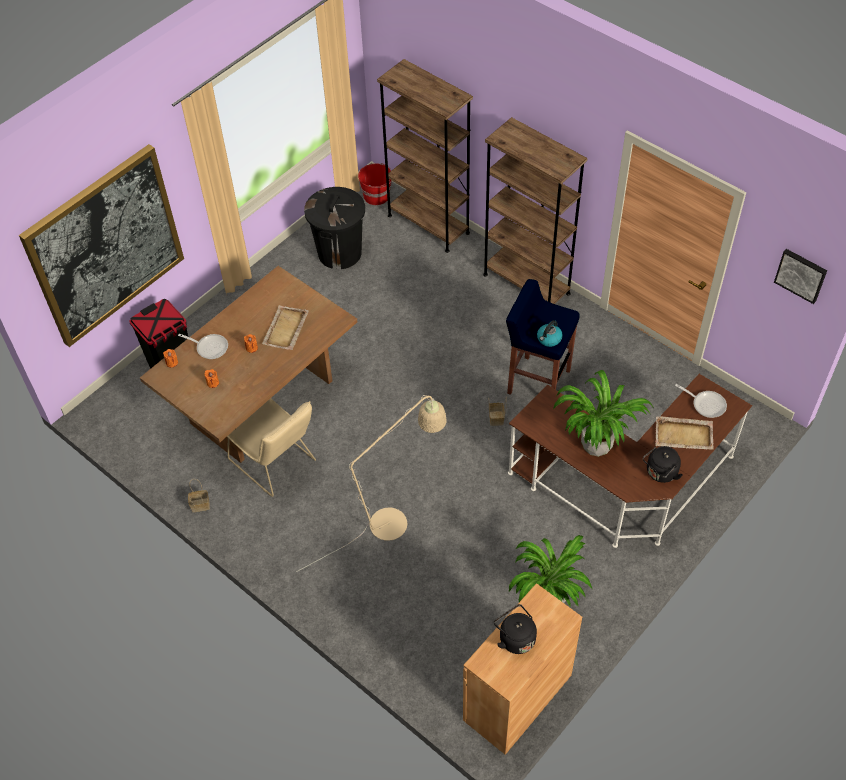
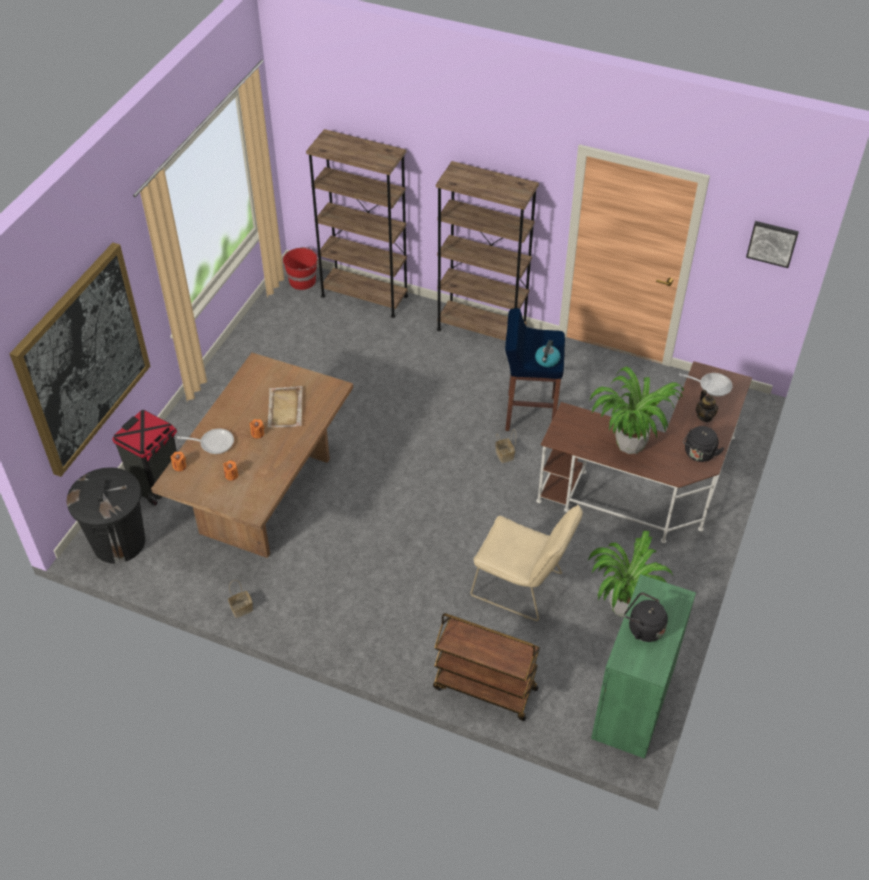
camera: 20 degrees left, 5 degrees down
beige chair [227,398,316,497] -> beige chair moved to [471,505,583,621]
beige floor lamp [296,395,447,572] -> none
black trash can [304,187,365,269] -> black trash can moved to [67,467,145,564]
brown cabinet [463,583,582,755] -> green cabinet [591,574,696,759]
beige tray [655,416,714,450] -> teapot [695,390,718,422]
none -> brown cart [433,613,540,721]

